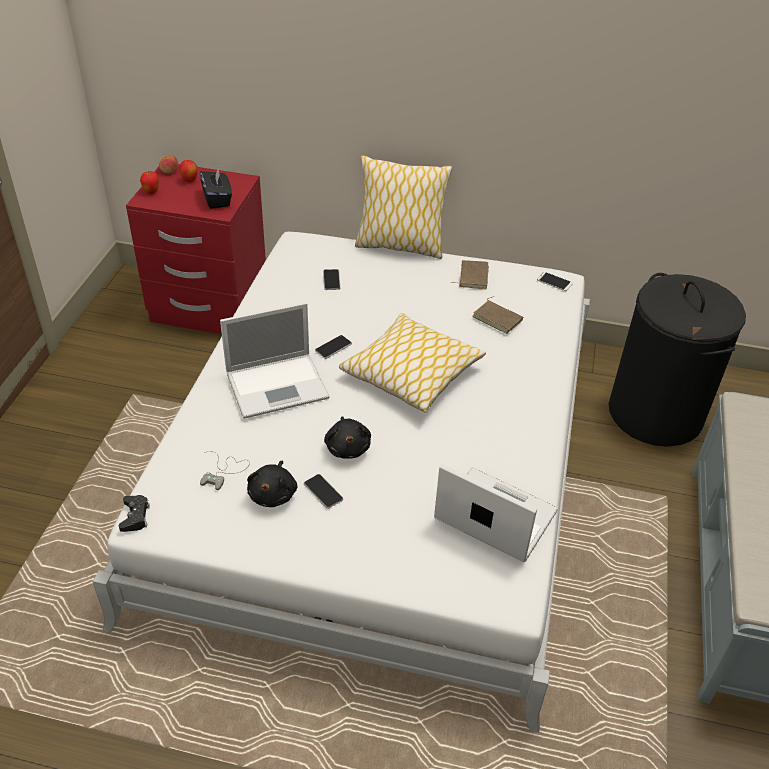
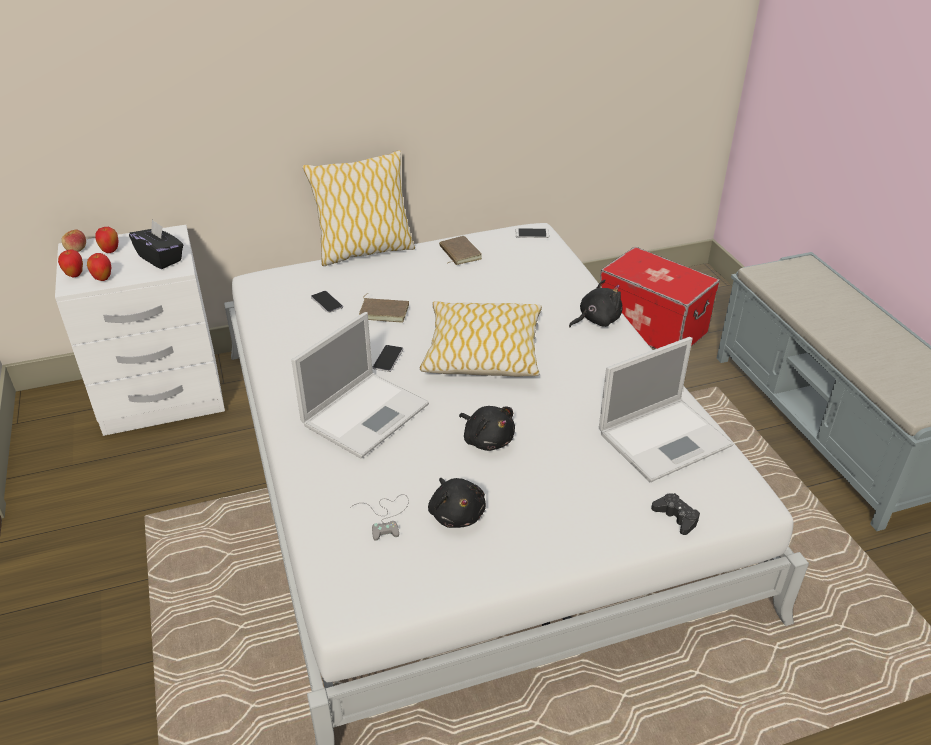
camera: 30 degrees left, 5 degrees down
black game controller [119,495,150,532] -> black game controller moved to [651,493,700,535]
red nightstand [126,164,266,334] -> white nightstand [55,225,225,436]
phone [304,474,343,509] -> none
laptop [434,464,558,562] -> laptop turned 150 degrees clockwise [599,337,733,483]
brown book [473,296,523,334] -> brown book moved to [359,293,409,323]
black laundry basket [609,273,746,447] -> storage box [600,247,720,349]
none -> apple [87,253,112,281]
none -> black plush toy [569,279,623,328]

